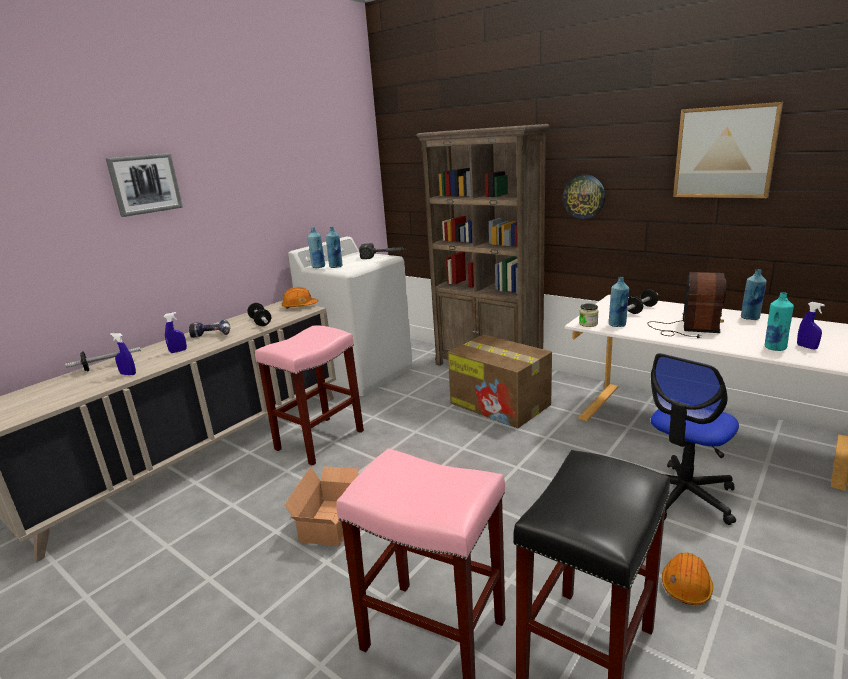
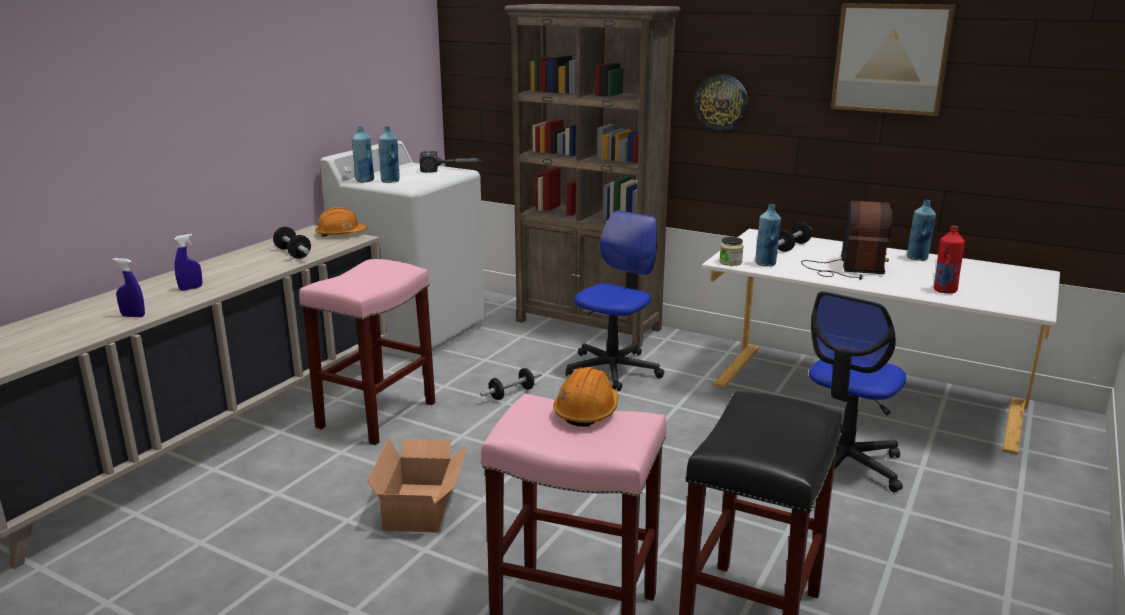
camera: 10 degrees left, 0 degrees up
dumbbell [65,347,141,371] -> dumbbell moved to [480,368,542,400]
picture [106,153,183,217] -> none
power drill [189,320,230,338] -> none
cardboard box [448,335,552,428] -> office chair [566,210,665,391]
orange hard hat [662,553,713,605] -> orange hard hat moved to [553,367,618,427]
turquoise bottle [765,292,794,351] -> red bottle [934,226,965,294]
blue spray bottle [797,302,825,349] -> none

